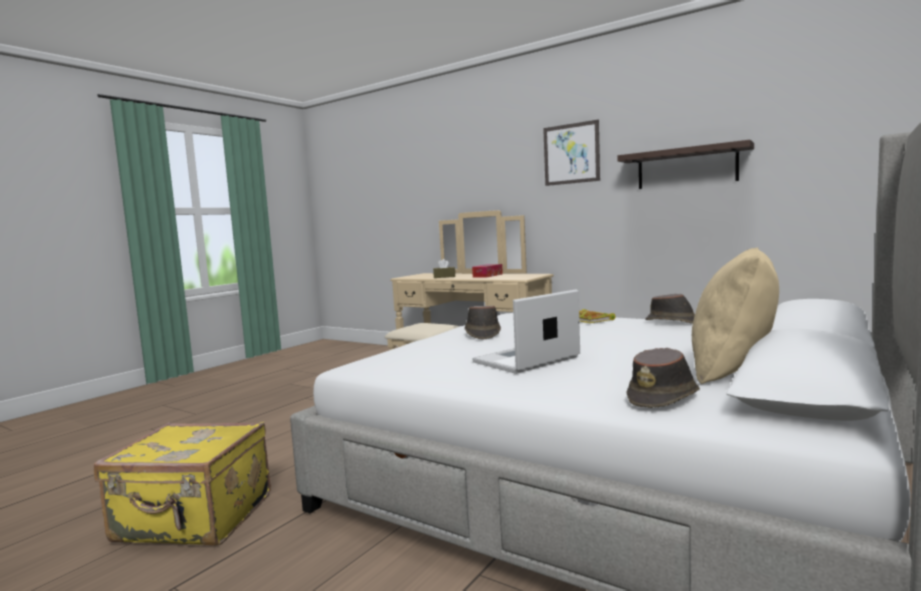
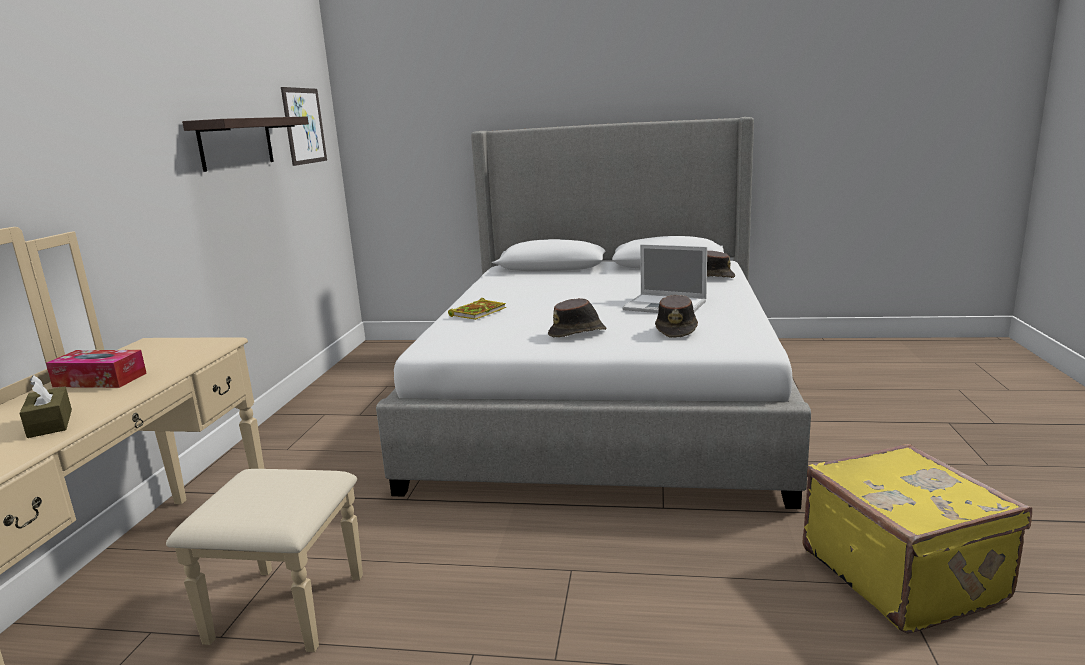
camera: 115 degrees left, 10 degrees up
picture [543,120,600,186] -> picture moved to [281,87,327,166]
brown hat [645,294,695,324] -> brown hat moved to [655,295,698,338]
beige pillow [692,247,779,384] -> none

